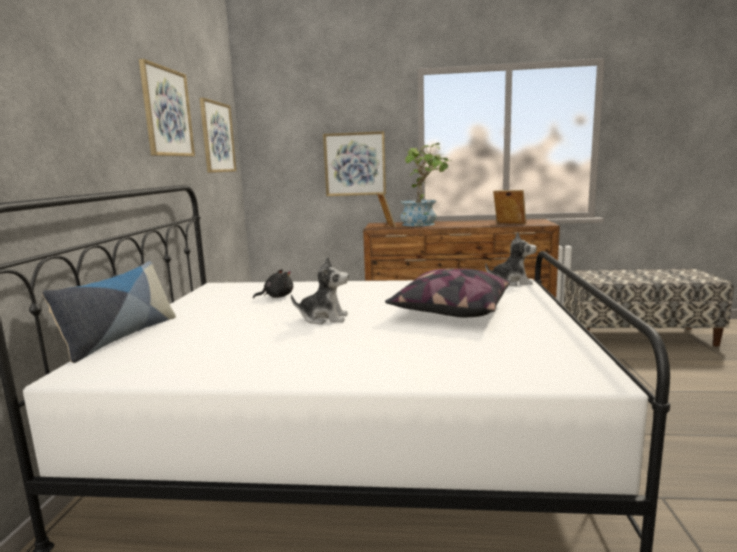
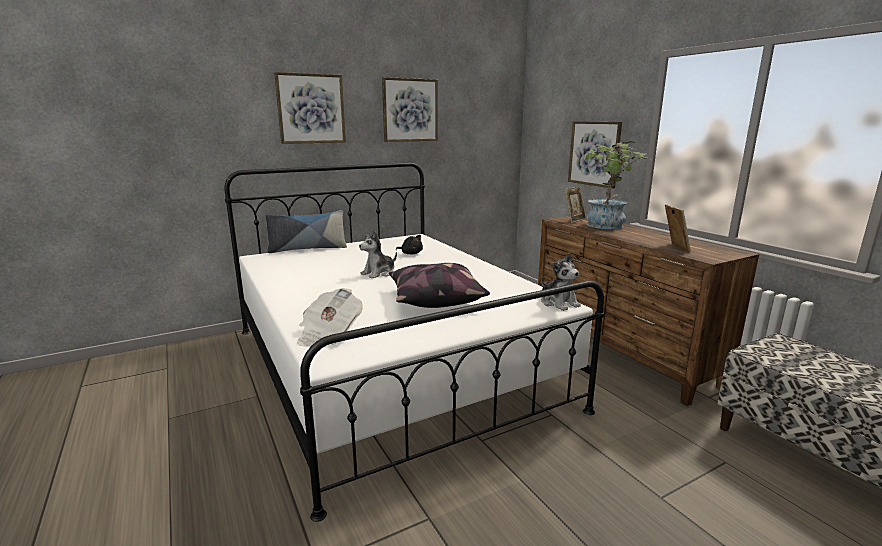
camera: 55 degrees right, 5 degrees up
picture [200,98,236,173] -> picture moved to [274,72,346,144]
plush toy [291,257,349,324] -> plush toy turned 75 degrees clockwise [359,231,397,279]
none -> newspaper [297,288,363,347]

